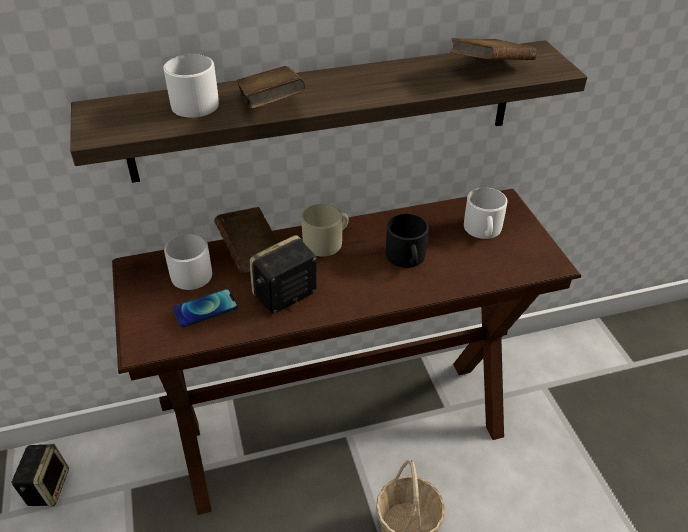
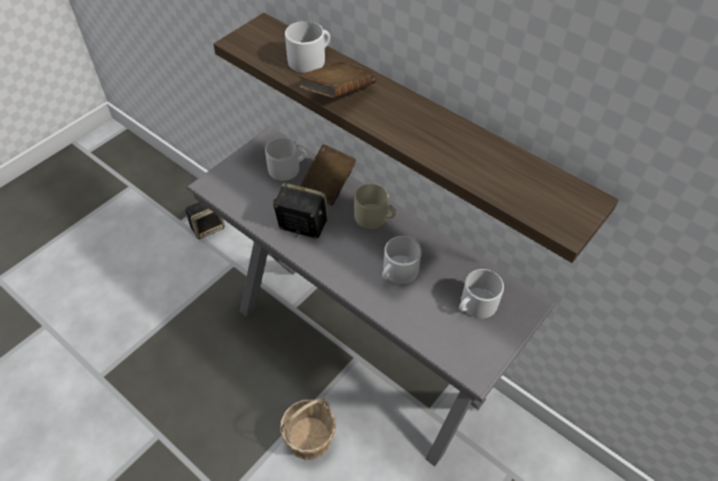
camera: 55 degrees right, 10 degrees up
brown console table [112,189,581,515] -> grey console table [187,126,556,467]
phone [172,289,238,327] -> none
black mug [386,214,429,268] -> white mug [382,236,422,284]
brown book [450,38,537,60] -> none

